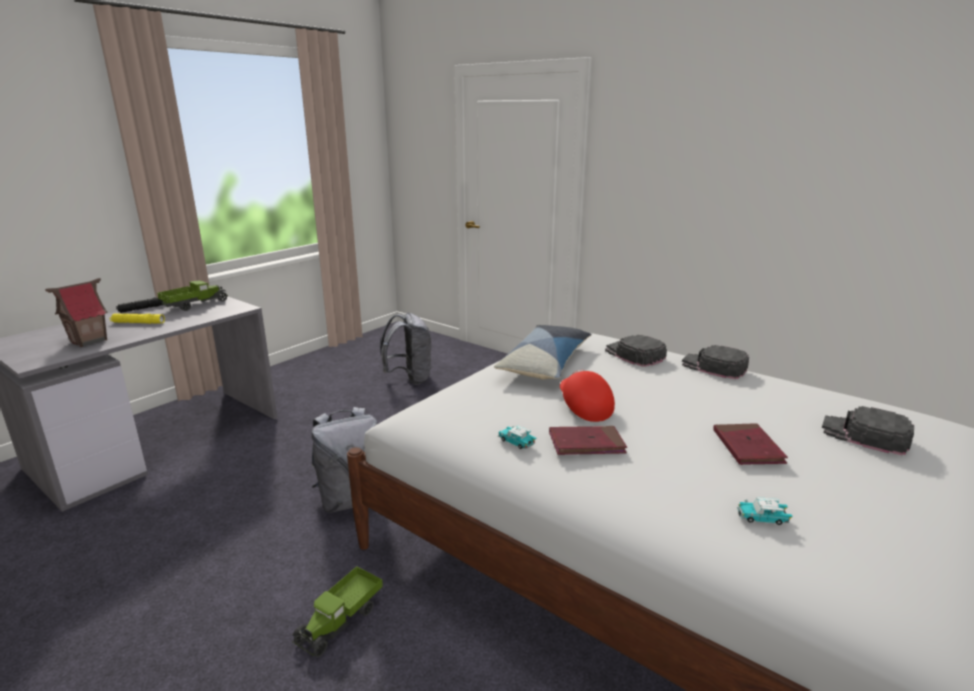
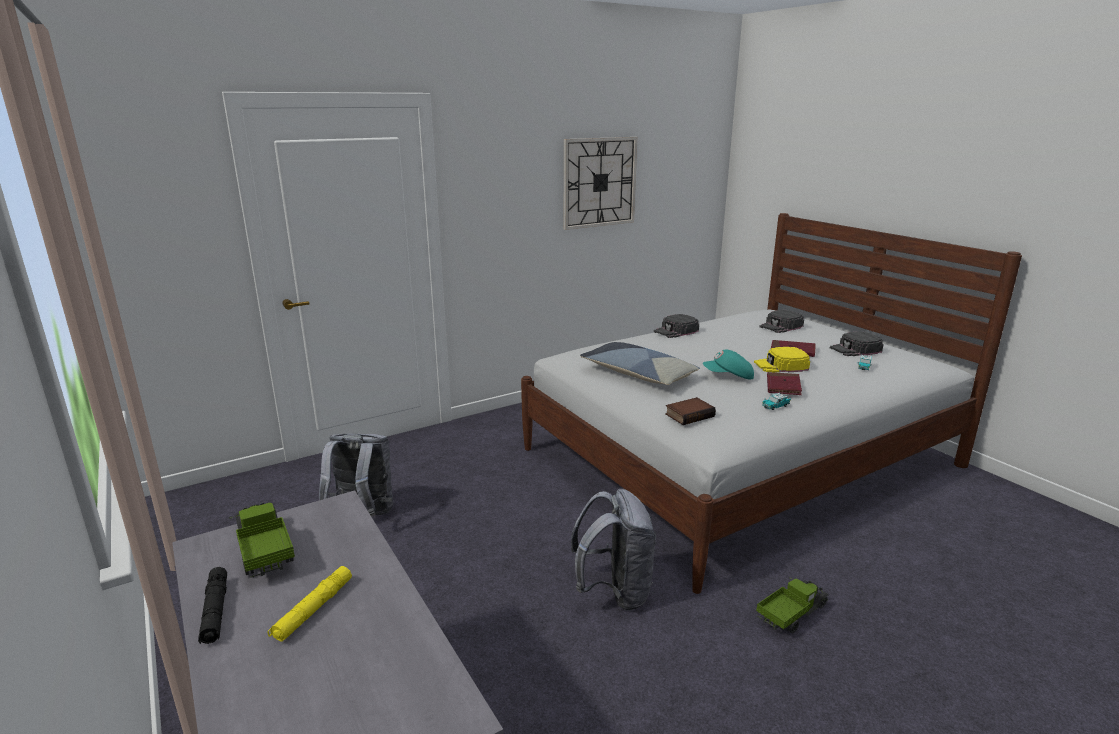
camera: 70 degrees left, 0 degrees up
toy house [45,278,108,347] -> none
toy truck [292,566,383,657] -> toy truck turned 90 degrees counterclockwise [756,578,829,634]
red cap [560,370,615,422] -> turquoise cap [703,350,754,379]
black cap [605,335,667,367] -> black cap moved to [830,331,884,356]
none -> wall clock [564,137,637,230]
none -> book [665,397,716,425]
none -> yellow cap [754,347,810,372]

